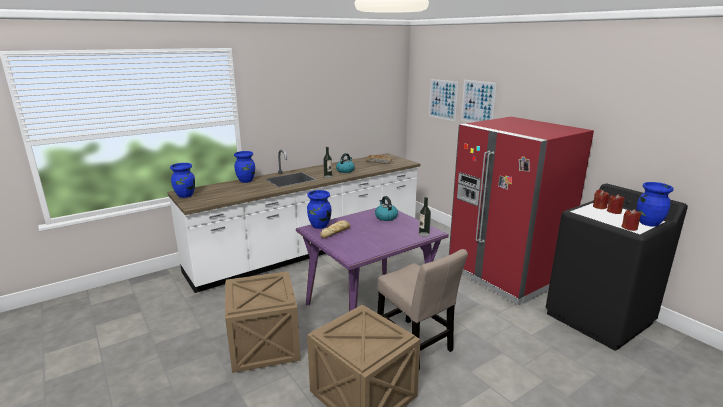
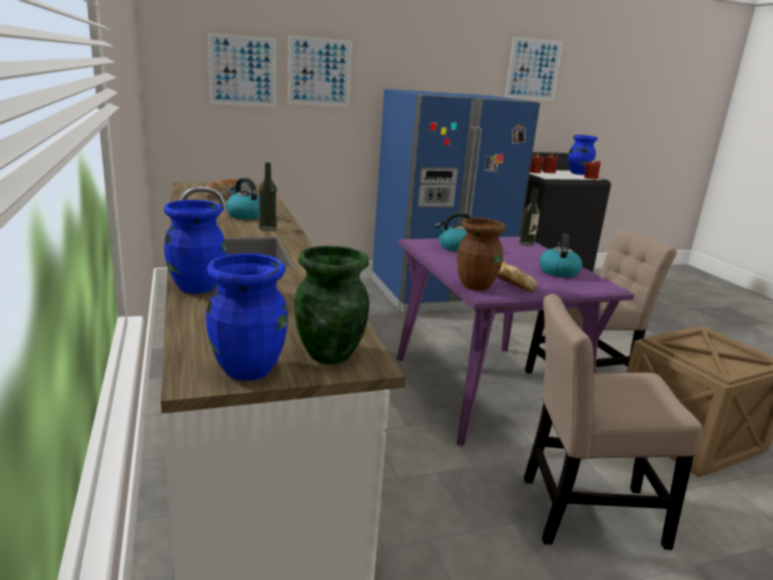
camera: 75 degrees left, 0 degrees up
crate [225,271,300,373] -> beige chair [524,294,703,550]
blue vase [307,190,331,229] -> brown vase [457,218,505,291]
red fridge [449,117,594,305] -> blue fridge [372,89,540,313]
none -> green vase [294,246,369,364]
none -> picture [505,37,563,101]
none -> kettle [539,233,582,277]

